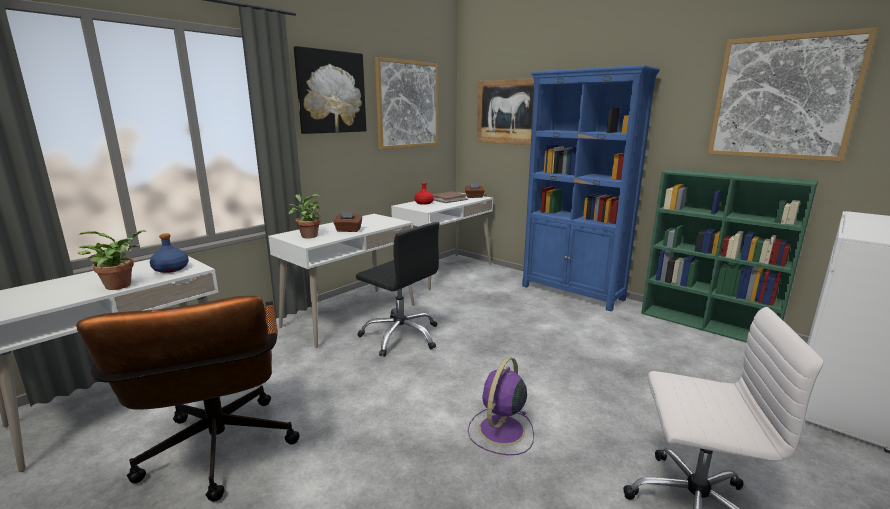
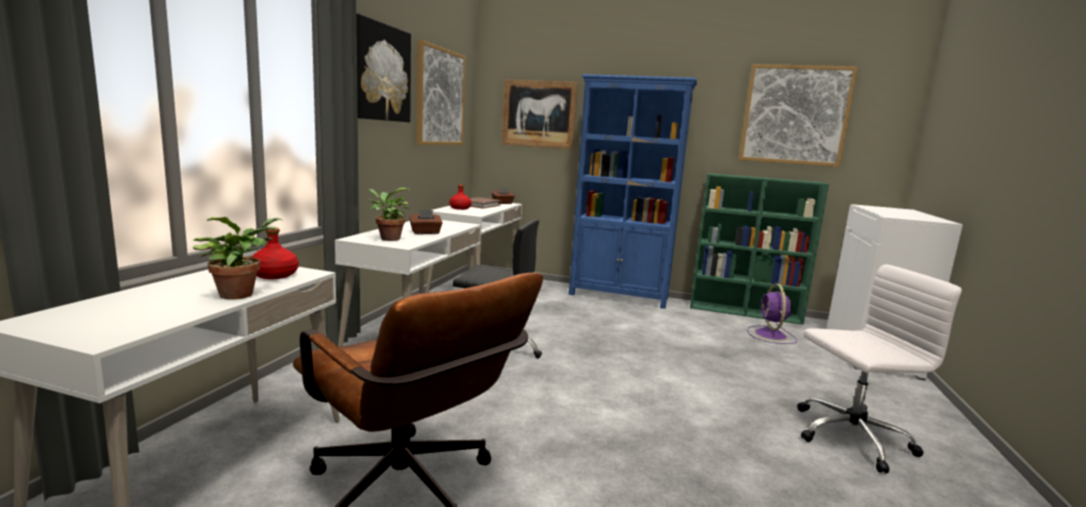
camera: 25 degrees left, 5 degrees down
blue bottle [150,234,189,273] -> red bottle [252,228,299,279]
purple fan [468,357,534,455] -> purple fan moved to [747,284,797,344]

